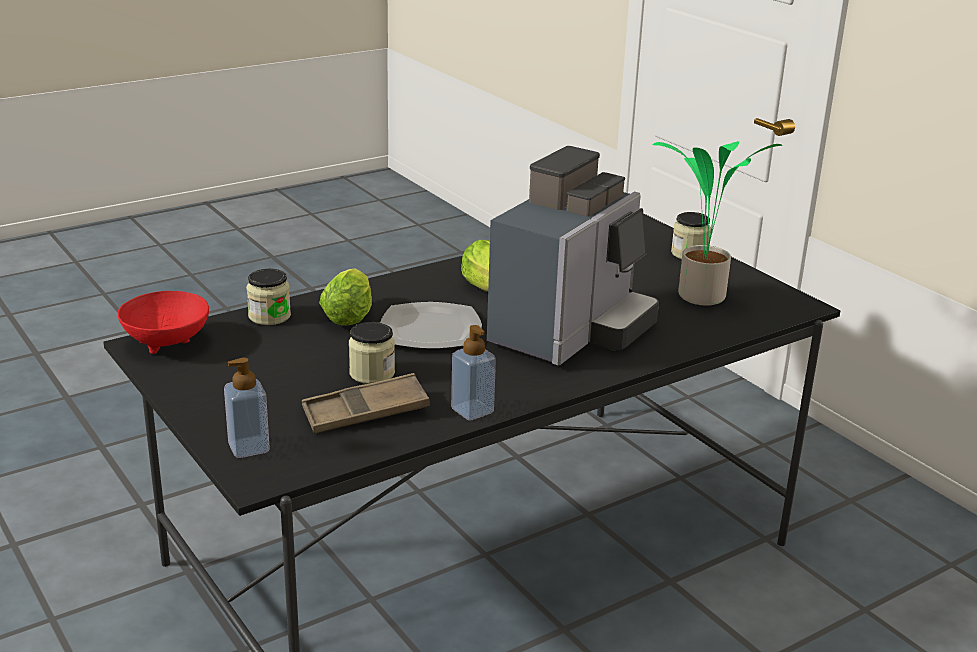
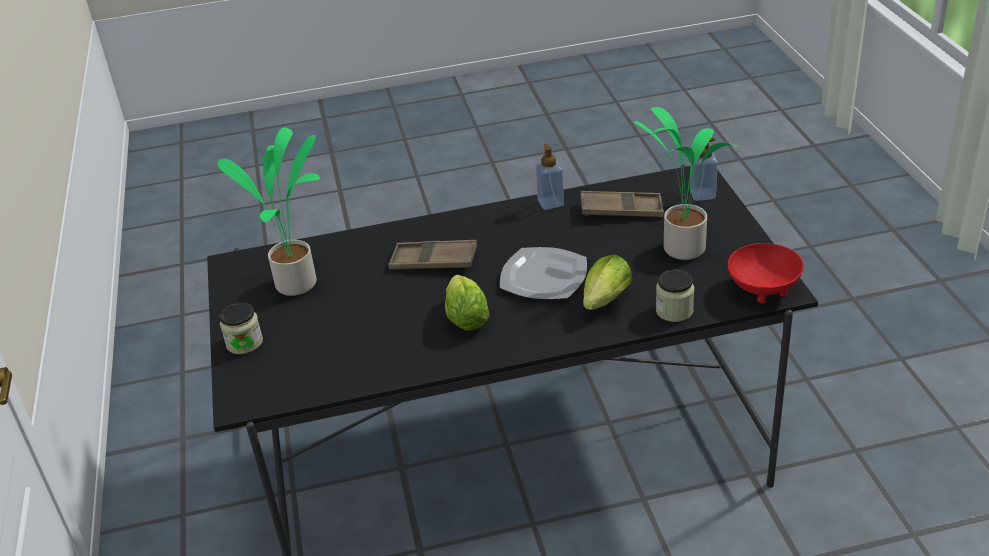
camera: 155 degrees left, 10 degrees up
jar [349,322,395,384] -> none
coffee machine [487,146,659,365] -> brown tray [388,240,477,270]
none -> potted plant [634,107,737,260]

